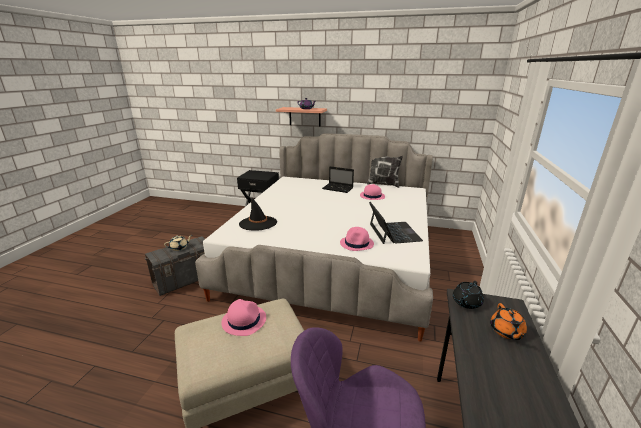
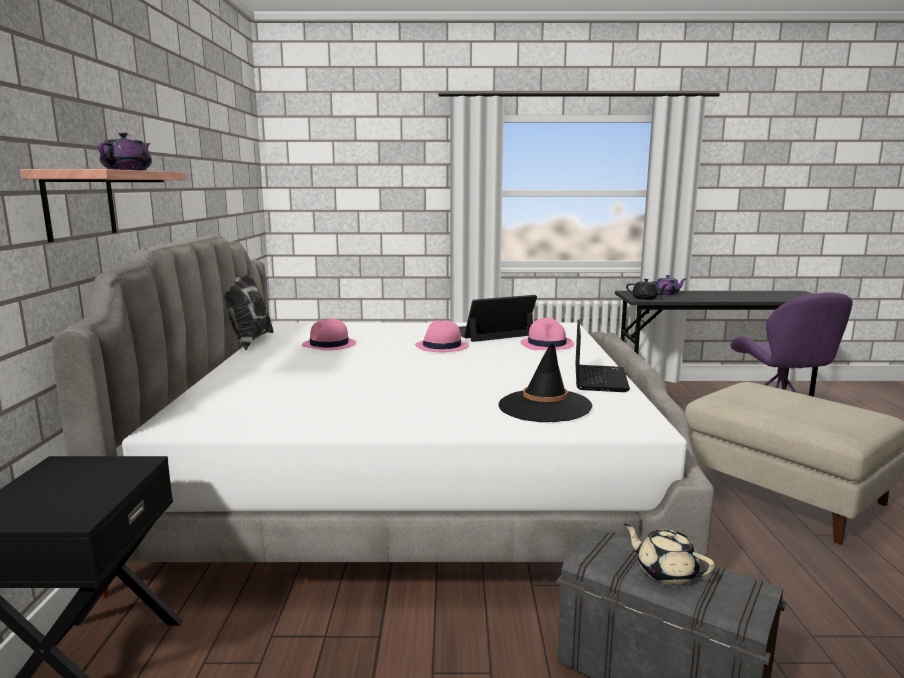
camera: 105 degrees left, 10 degrees down
pink hat [221,299,266,336] -> pink hat moved to [415,320,469,352]
laptop [322,166,354,193] -> laptop moved to [575,319,630,392]
orange teapot [490,303,527,340] -> purple teapot [652,275,685,295]

